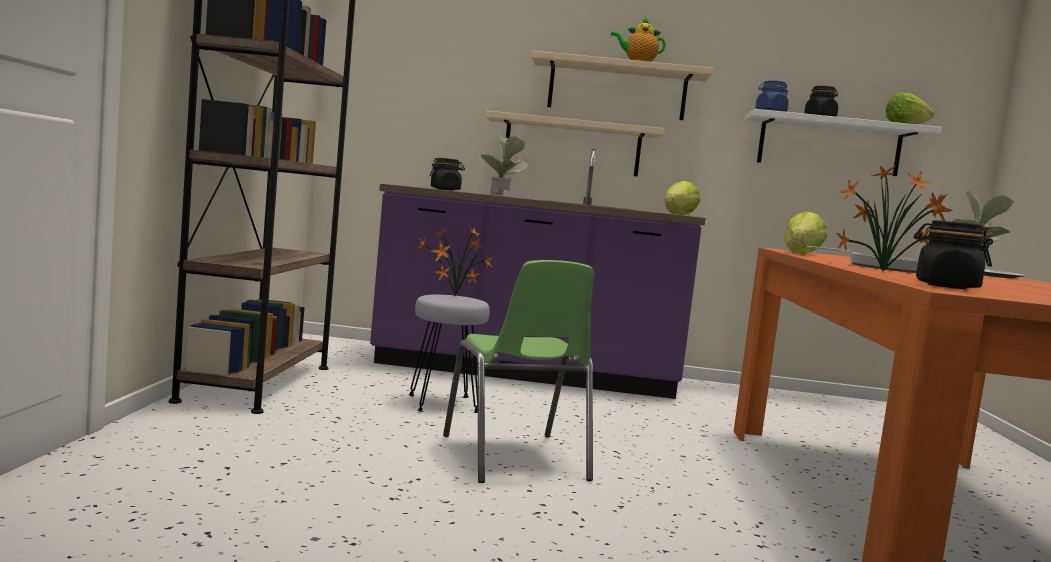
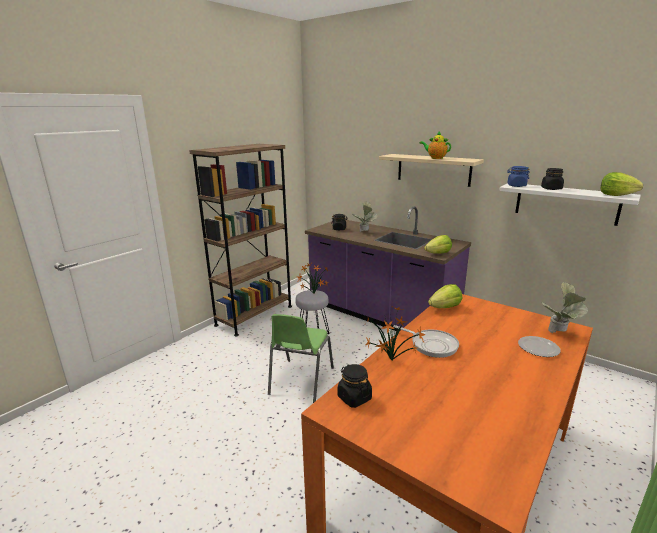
camera: 35 degrees right, 15 degrees up
beige shelf [485,110,665,176] -> none

